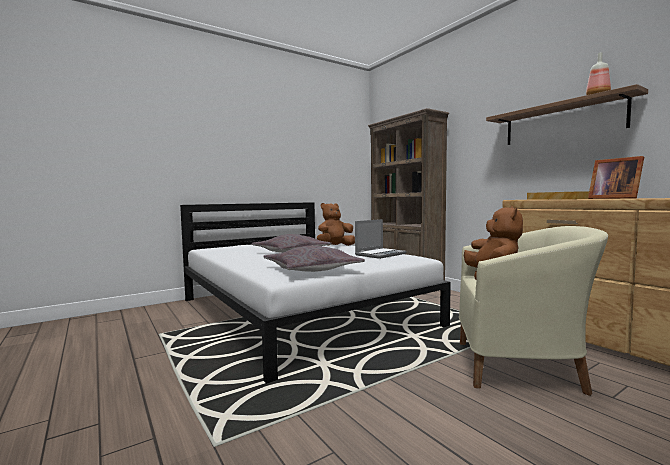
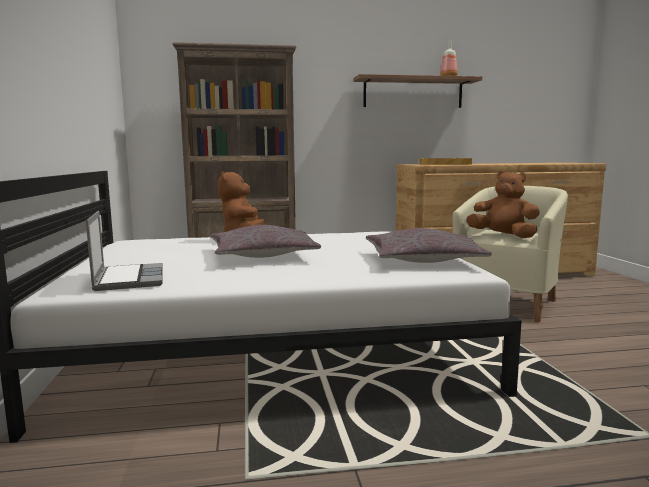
camera: 65 degrees left, 5 degrees up
laptop [355,219,407,259] -> laptop moved to [86,211,163,291]
picture frame [588,156,644,199] -> none

